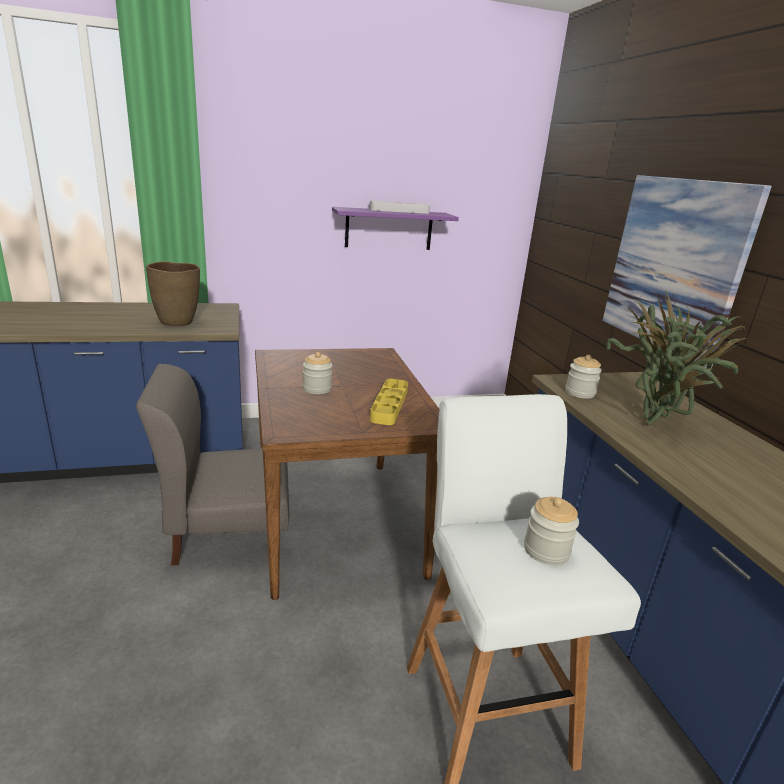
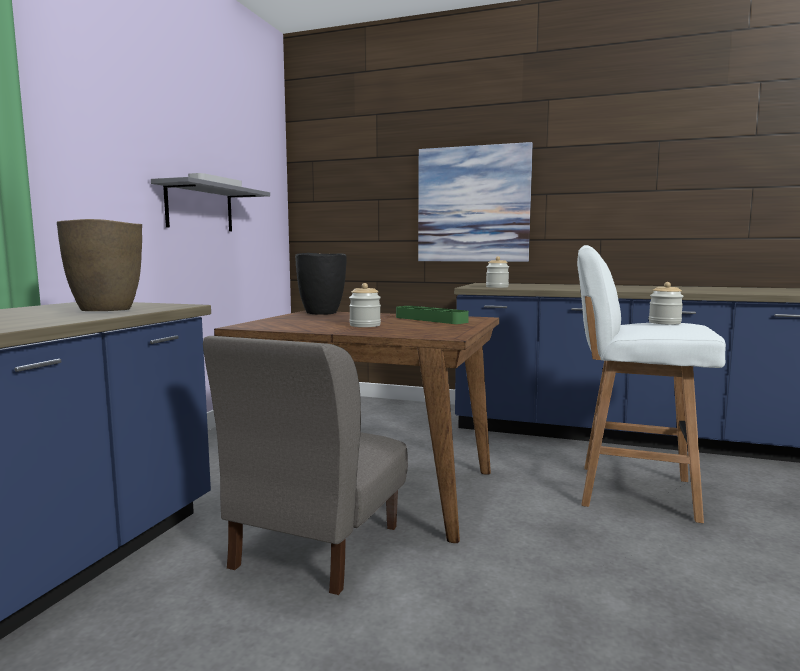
camera: 55 degrees left, 15 degrees down
purple shelf [332,207,459,250] -> grey shelf [151,177,270,231]
yellow tray [370,379,408,425] -> green tray [396,306,469,324]
potted plant [606,289,746,426] -> none
none -> black vase [295,253,347,315]

